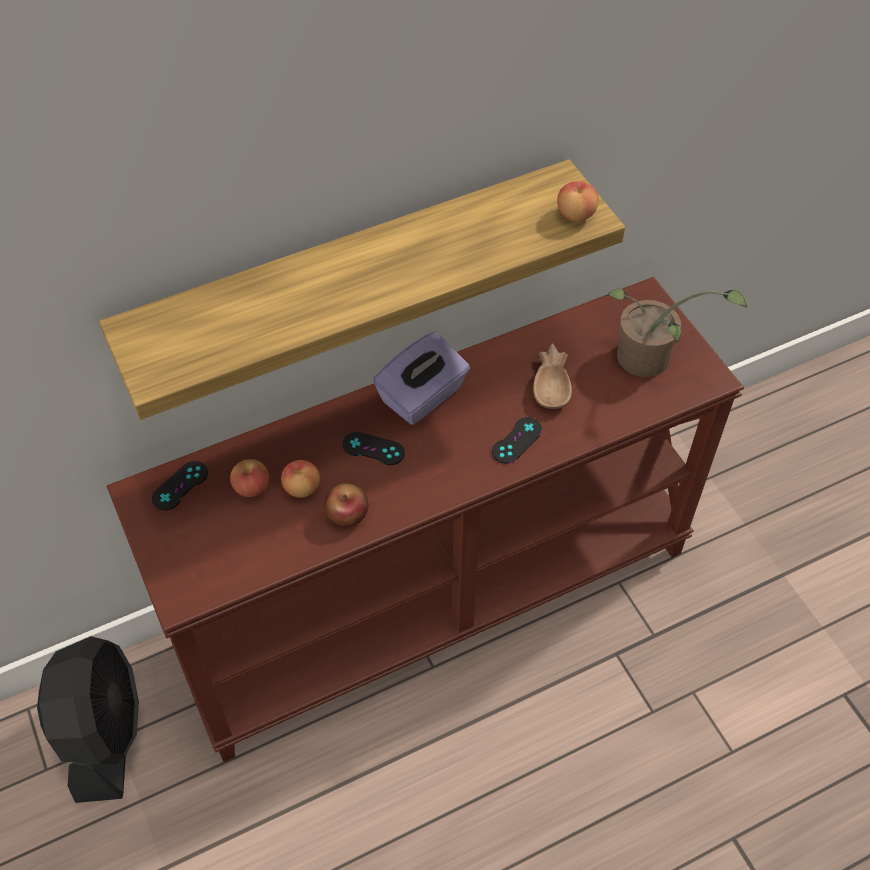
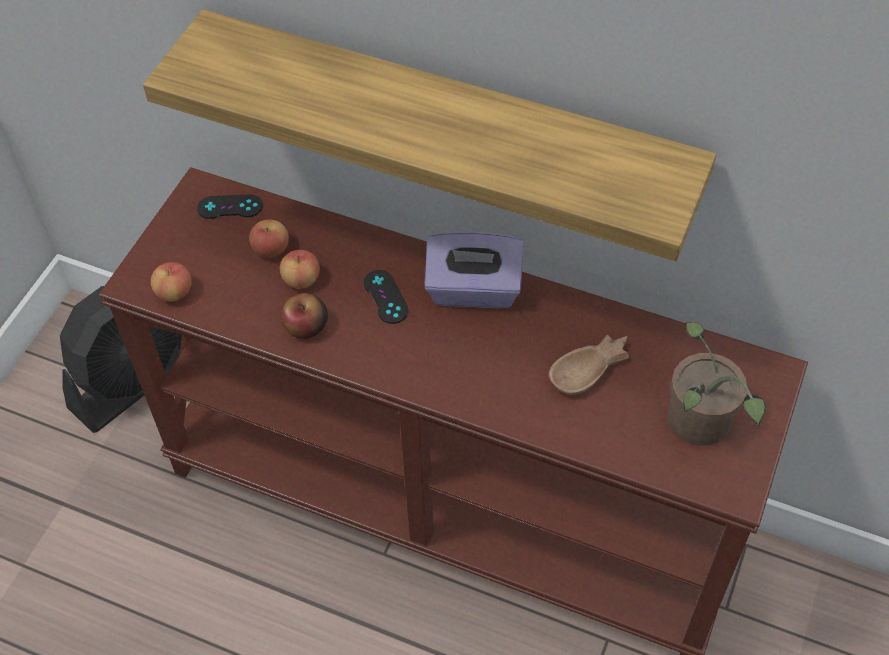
camera: 50 degrees right, 0 degrees up
black game controller [492,417,542,464] -> none
apple [557,181,599,222] -> apple moved to [151,262,192,302]

